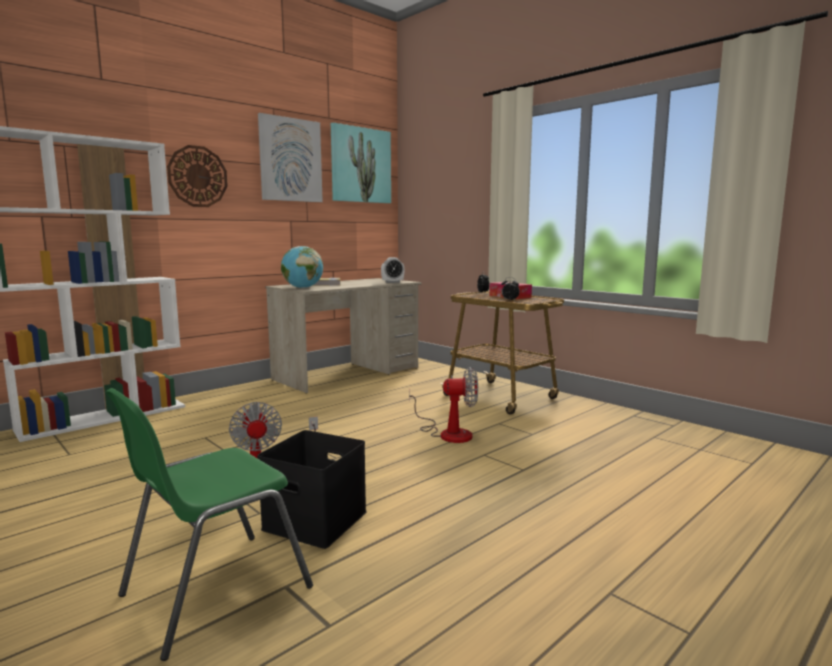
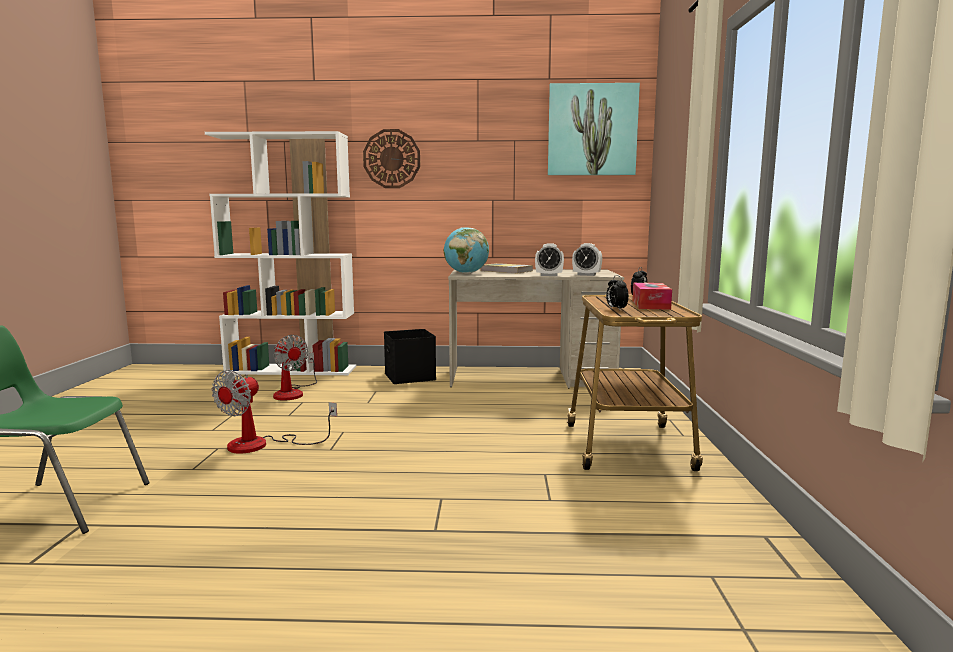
camera: 45 degrees right, 0 degrees up
black storage box [257,430,367,549] -> black storage box moved to [384,329,437,384]
picture [258,113,323,202] -> none
fan [409,367,478,443] -> fan moved to [273,335,317,401]
none -> alarm clock [535,243,564,276]

